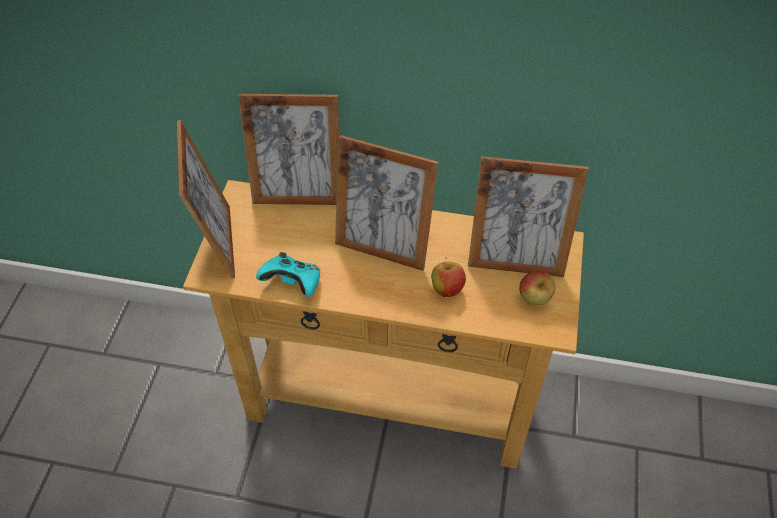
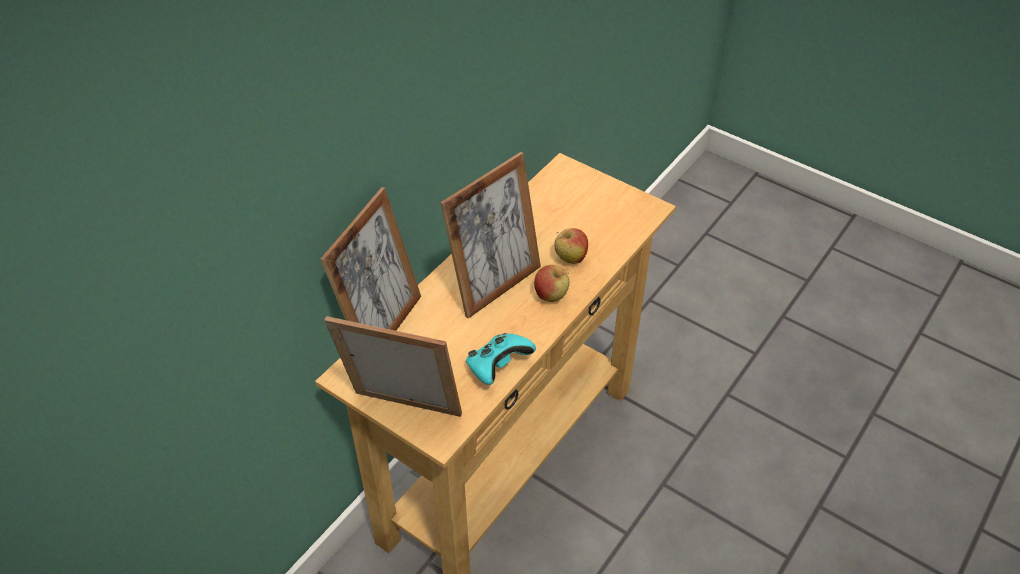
camera: 65 degrees left, 5 degrees down
picture frame [468,156,589,277] -> none
apple [519,270,555,306] -> apple moved to [534,265,569,302]

